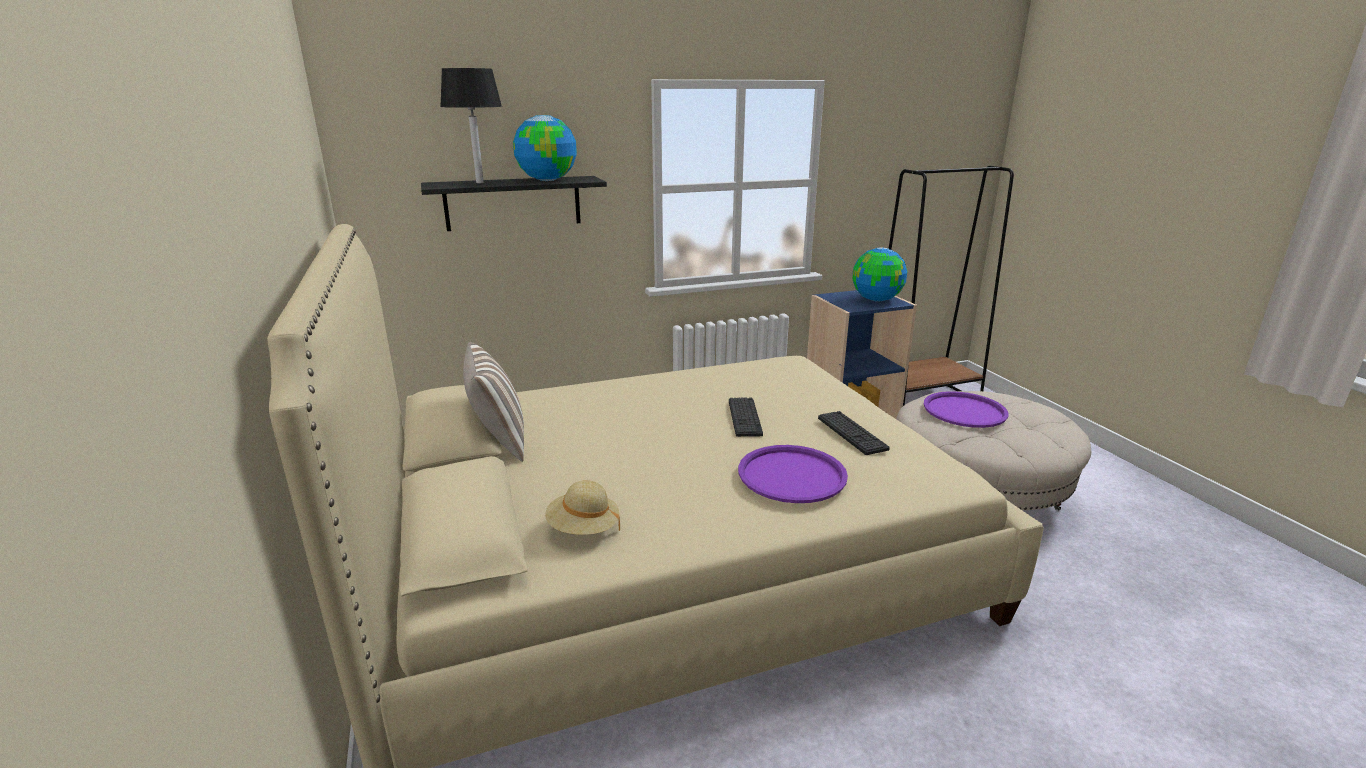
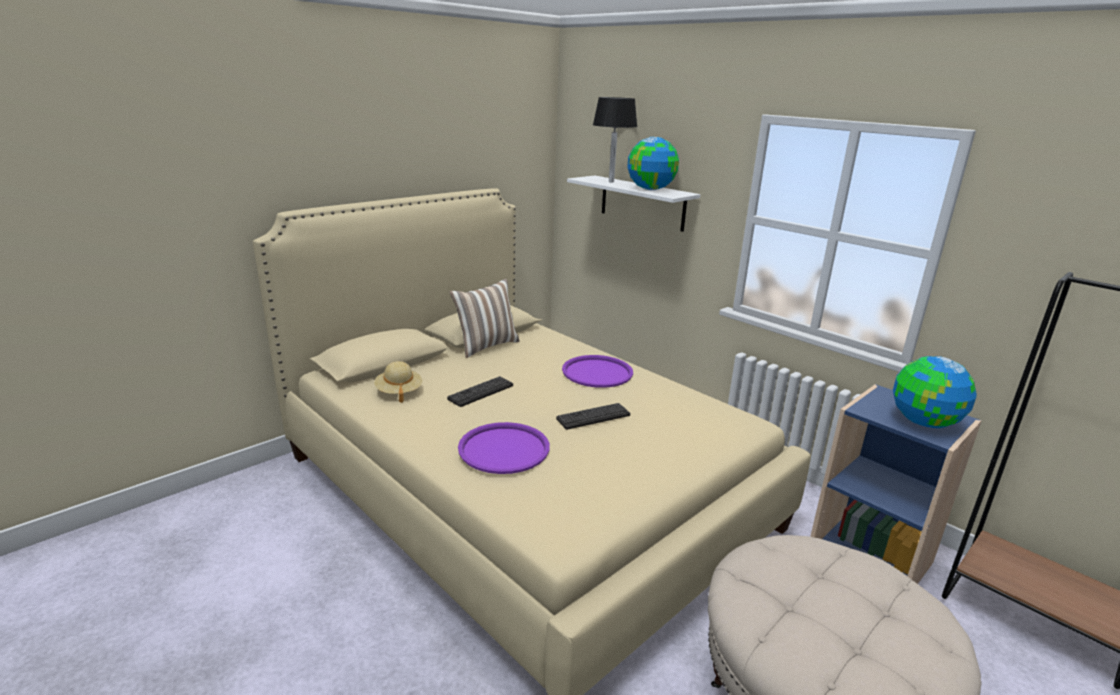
camera: 65 degrees right, 0 degrees up
black shelf [421,176,607,231] -> white shelf [567,176,700,232]
keyboard [818,411,890,455] -> keyboard moved to [447,376,513,407]
purple tray [924,391,1009,428] -> purple tray moved to [562,355,633,388]

